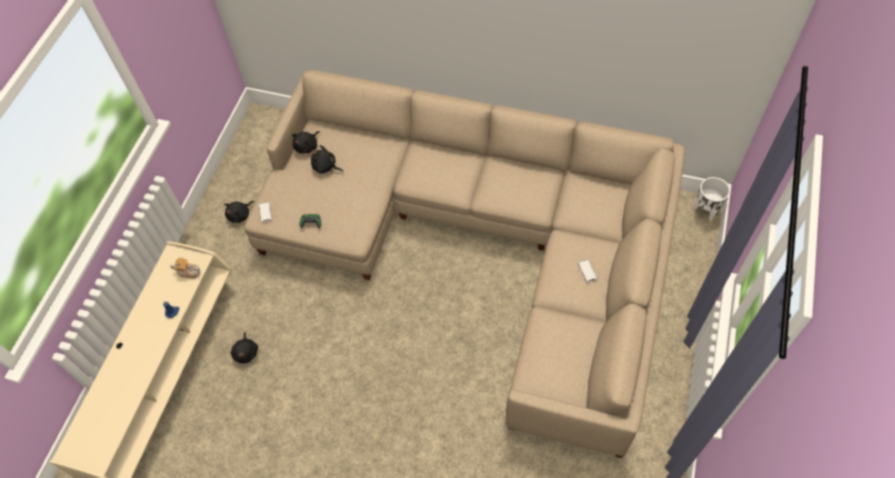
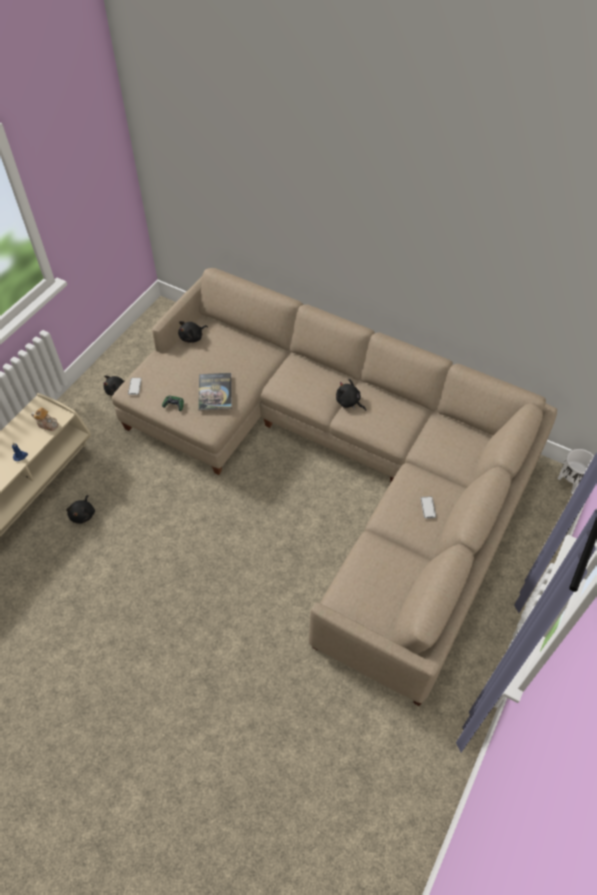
camera: 10 degrees right, 5 degrees down
black plush toy [311,145,343,174] -> black plush toy moved to [336,379,366,411]
none -> book [198,373,232,410]

